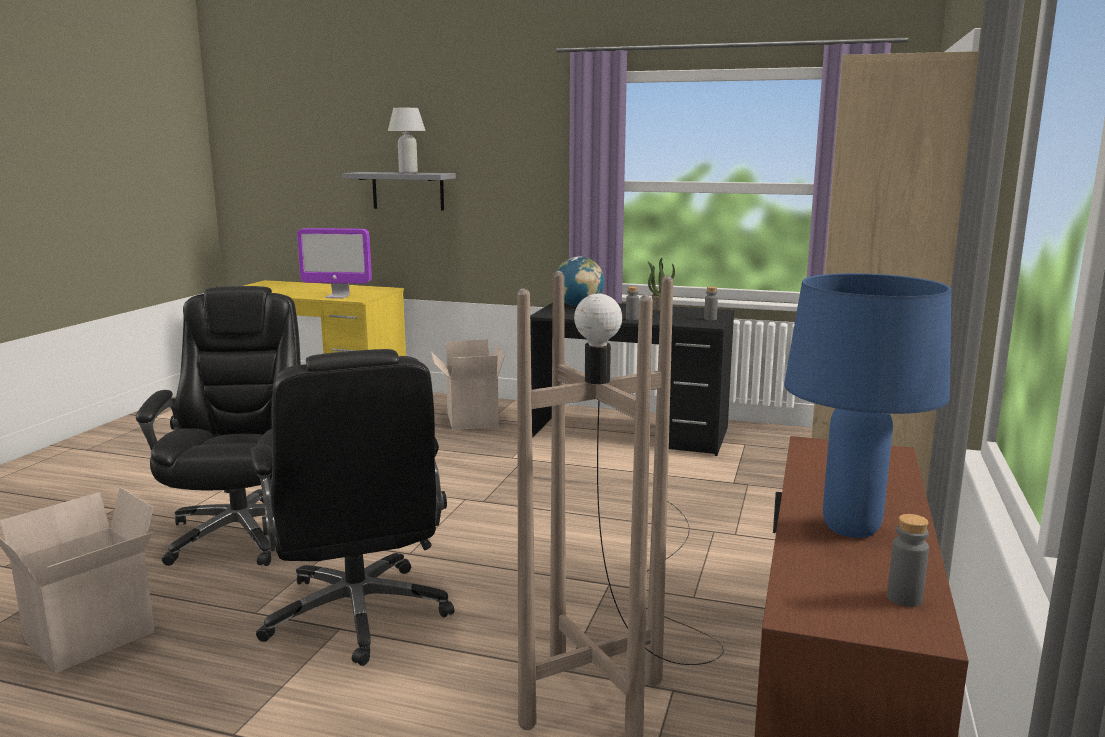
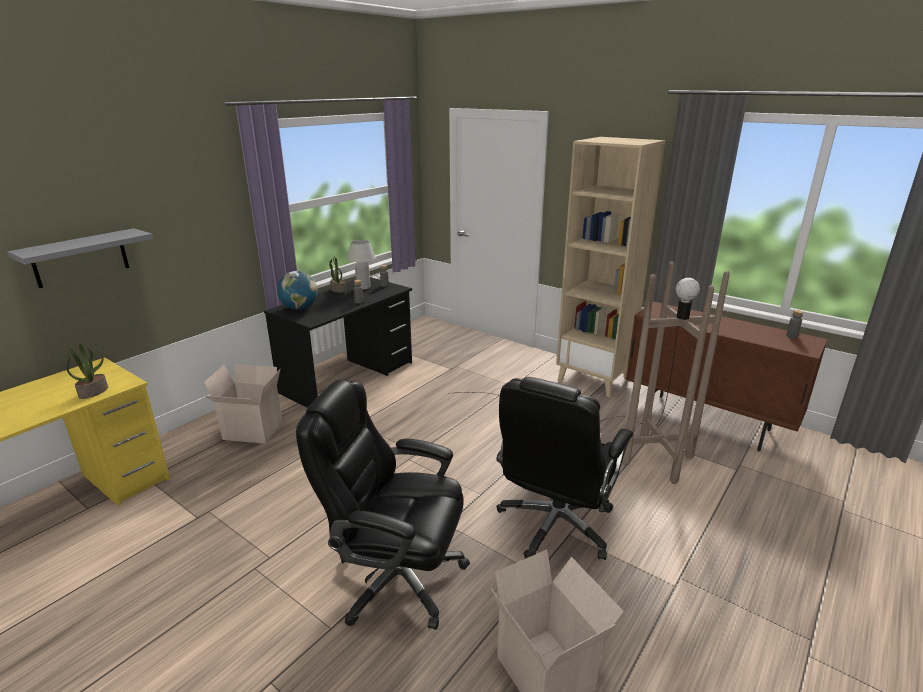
camera: 70 degrees left, 10 degrees up
black office chair [251,349,454,666] -> black office chair turned 120 degrees clockwise [497,377,633,560]
monitor [297,228,372,298] -> potted plant [66,344,108,399]
white table lamp [388,108,426,173] -> white table lamp moved to [347,240,376,290]
blue table lamp [784,273,951,538] -> none

